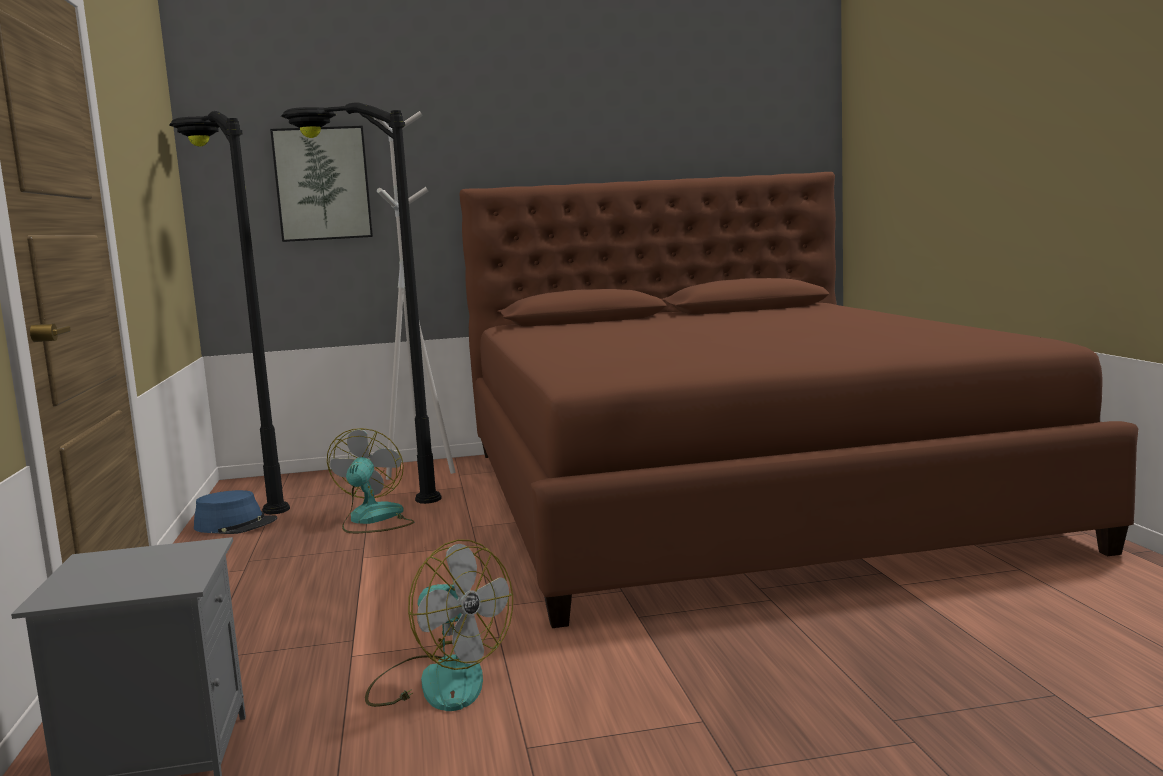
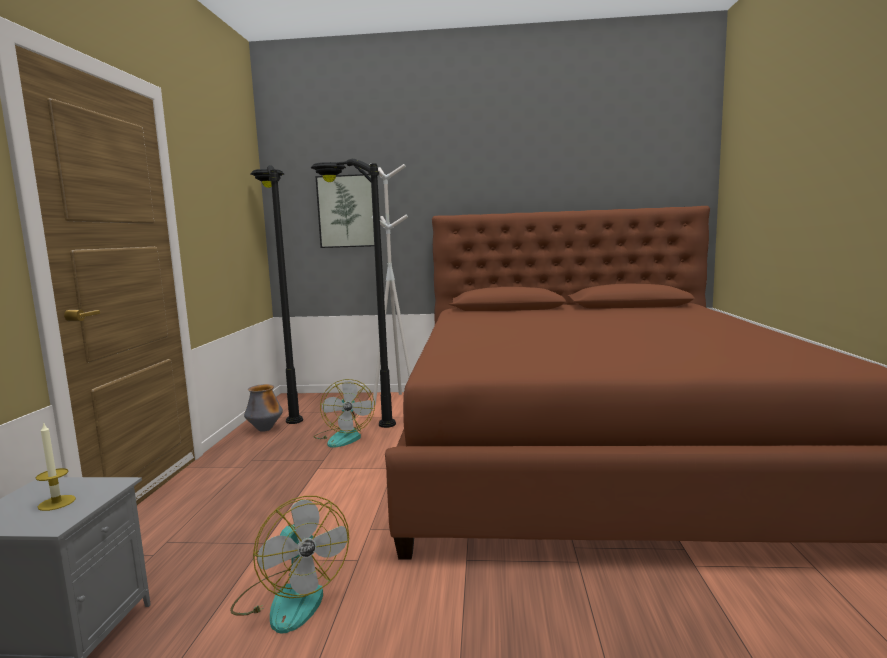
camera: 15 degrees right, 0 degrees up
blue hat [194,490,277,534] -> vase [244,384,283,432]
fan [327,428,414,533] -> fan turned 150 degrees clockwise [314,379,375,448]
none -> candle [36,422,76,511]

